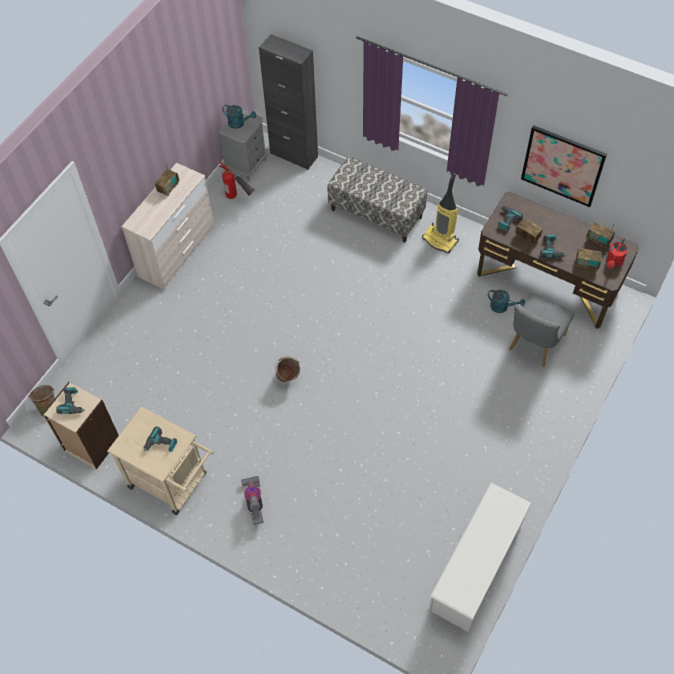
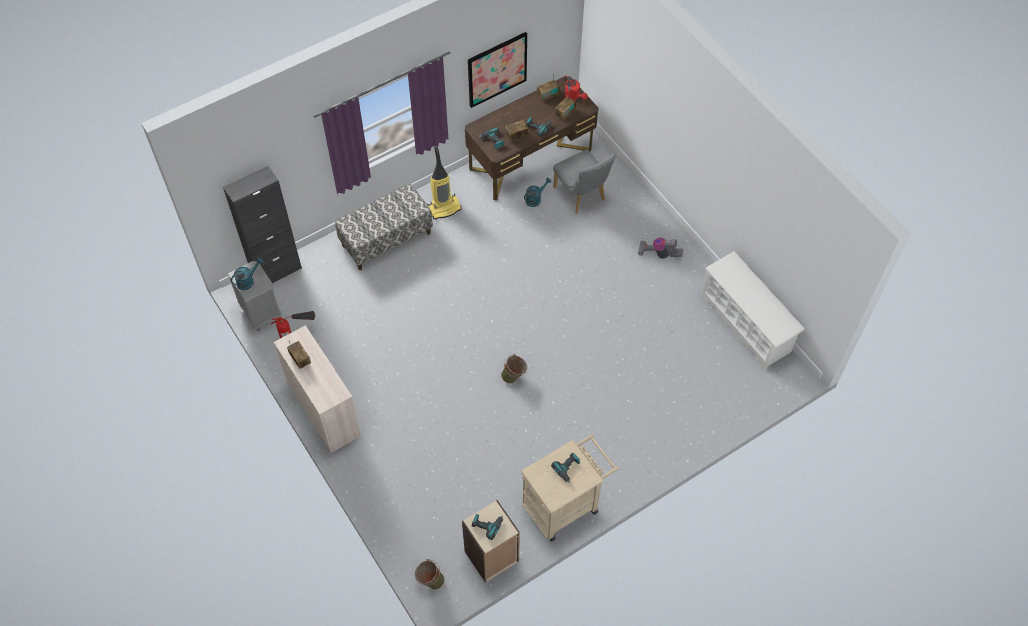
camera: 65 degrees left, 0 degrees up
vacuum cleaner [241,476,264,525] -> vacuum cleaner moved to [638,237,683,259]

